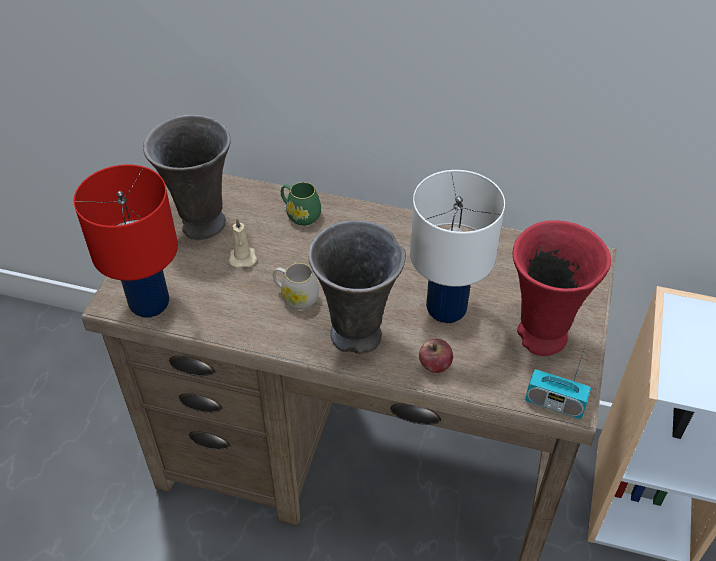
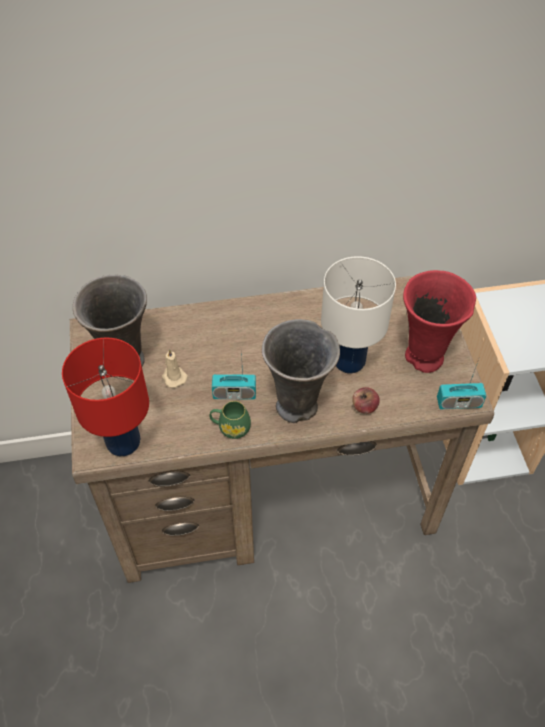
camera: 25 degrees left, 5 degrees up
white mug [273,263,319,310] -> radio [212,352,256,399]
green mug [281,182,321,226] -> green mug moved to [209,401,251,439]

